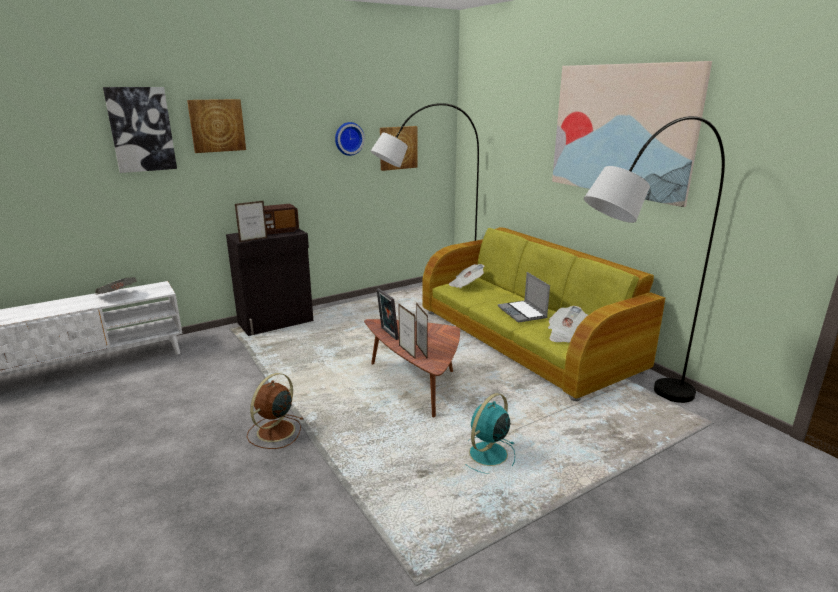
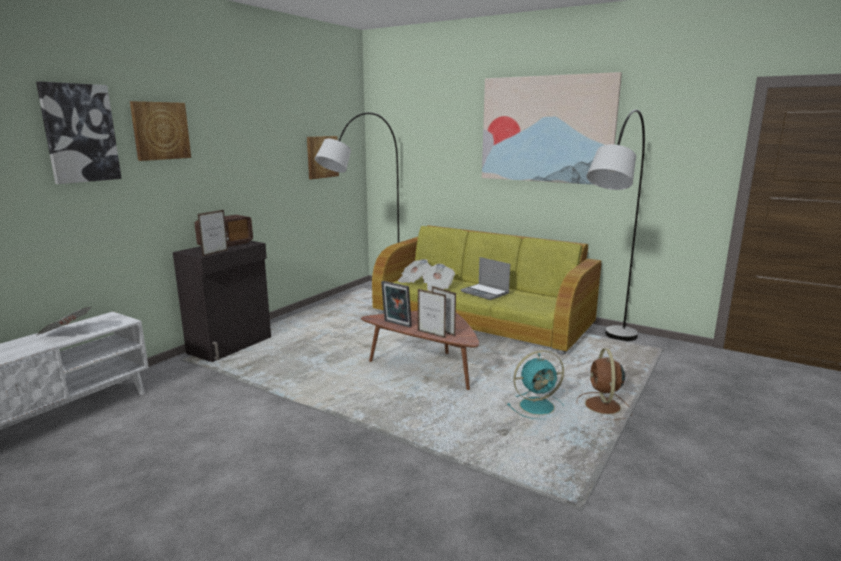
camera: 25 degrees left, 5 degrees down
brown fan [247,373,303,449] -> brown fan moved to [576,348,632,420]
wall clock [335,122,365,156] -> none
turquoise fan [465,393,515,474] -> turquoise fan turned 120 degrees counterclockwise [507,350,564,419]
newspaper [548,306,588,343] -> newspaper moved to [422,264,455,291]

